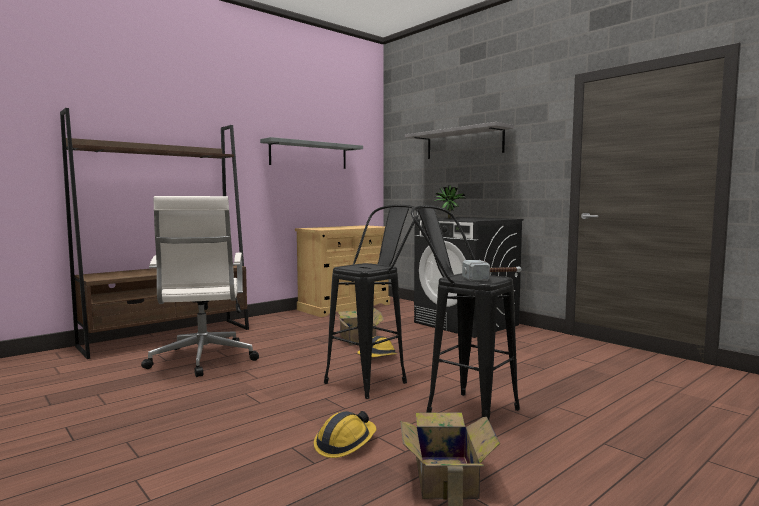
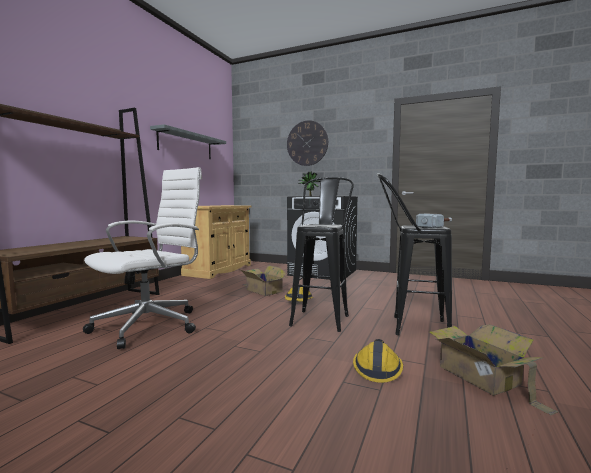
camera: 25 degrees left, 0 degrees up
white office chair [141,196,259,377] -> white office chair turned 105 degrees counterclockwise [83,167,202,349]
grey shelf [405,122,513,159] -> wall clock [287,120,328,166]

